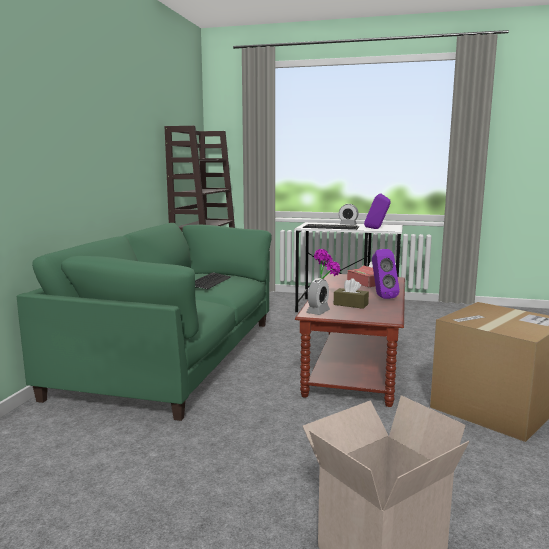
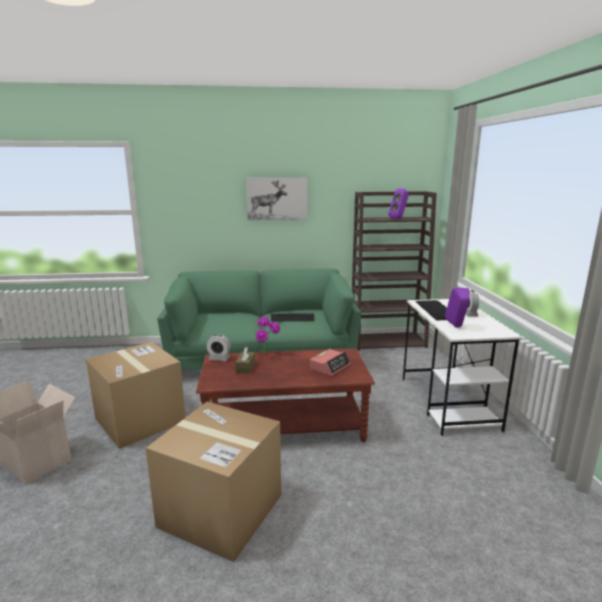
camera: 70 degrees right, 5 degrees up
purple speaker [372,249,400,299] -> purple speaker moved to [388,188,409,219]
none -> cardboard box [86,342,186,449]
none -> picture [246,178,307,220]

